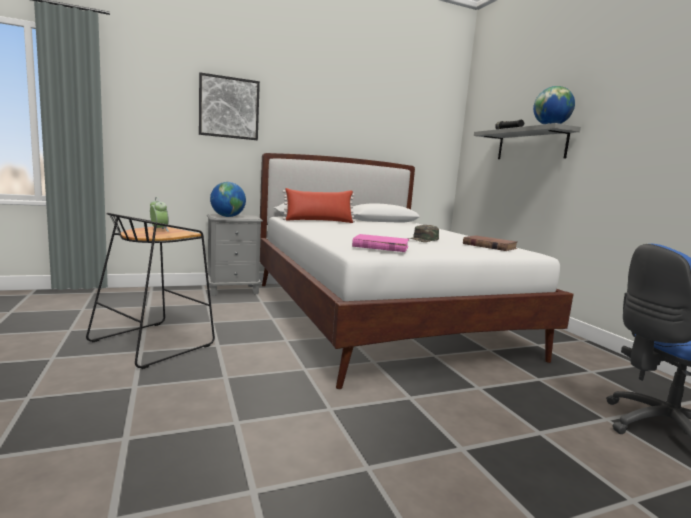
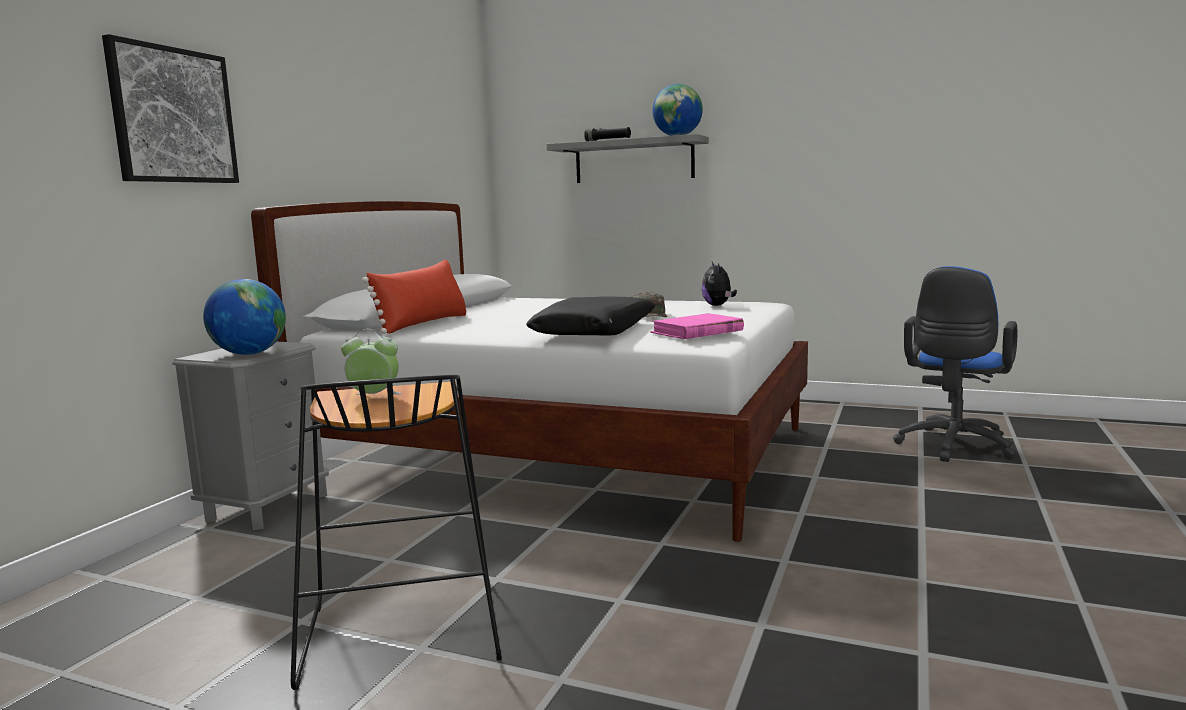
camera: 45 degrees left, 0 degrees up
brown book [463,235,517,251] -> plush toy [702,262,737,306]
none -> black pillow [526,297,655,336]

